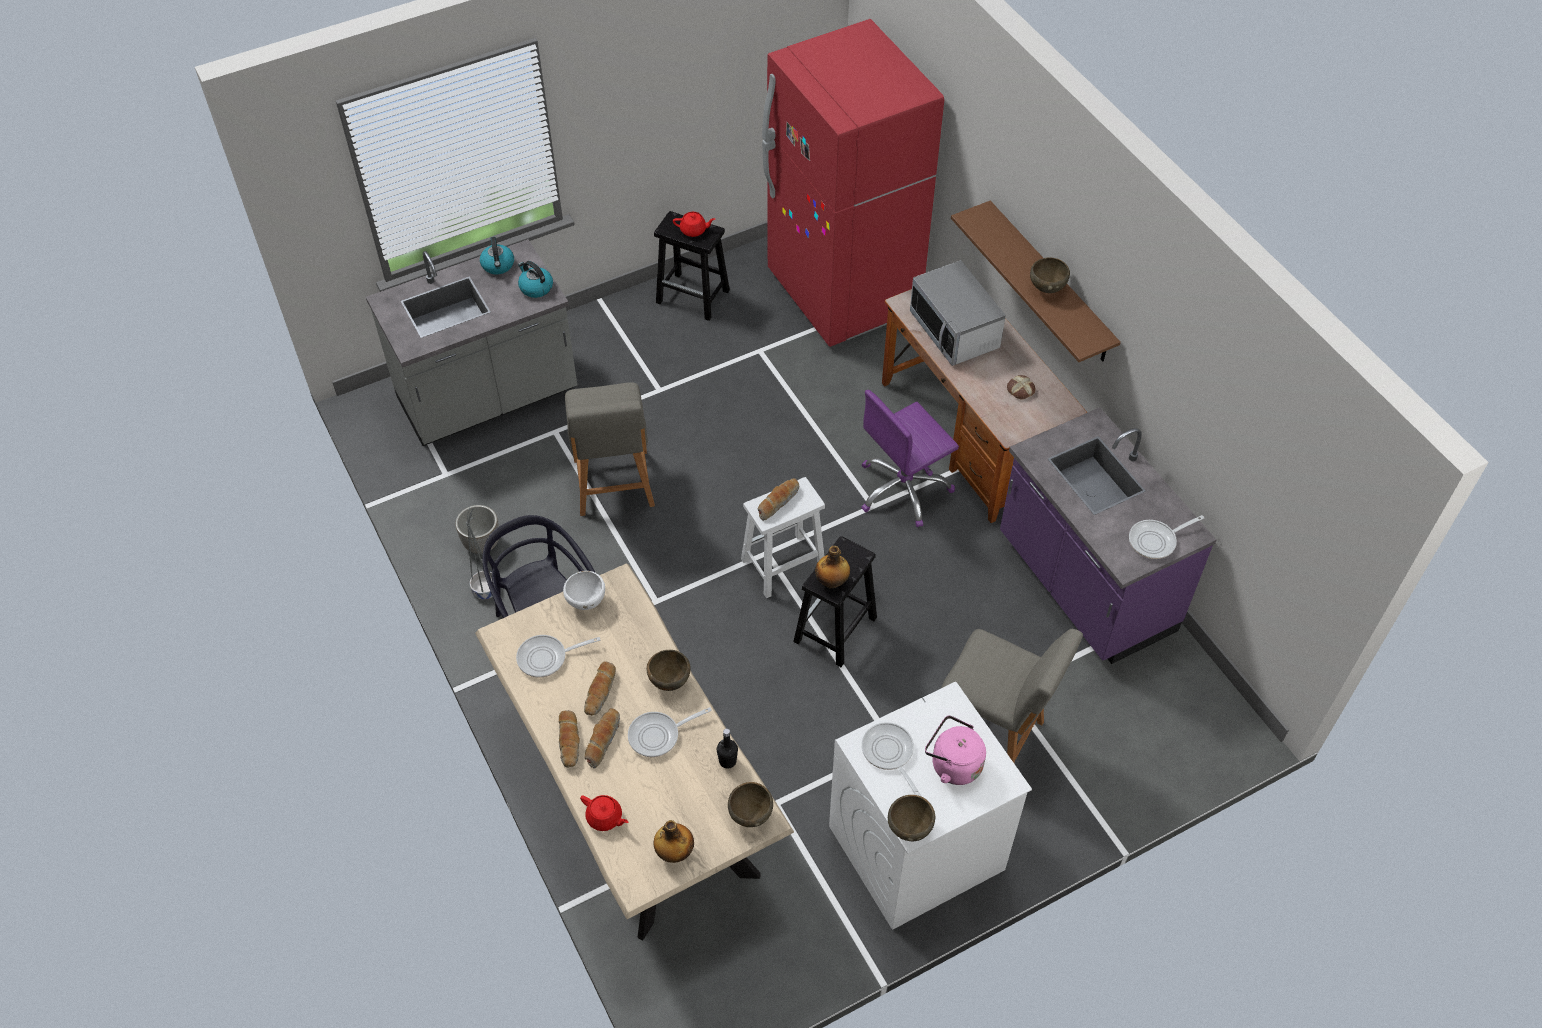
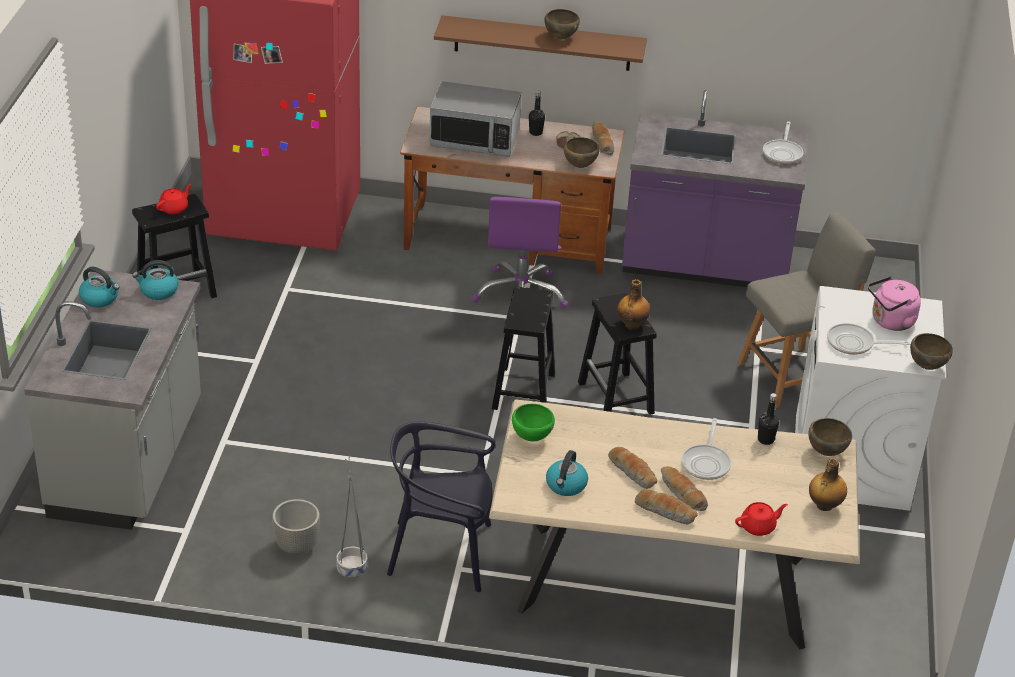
camera: 55 degrees left, 15 degrees down
frying pan [516,635,600,678] -> kettle [546,450,588,496]
white bowl [563,571,605,610] -> green bowl [512,404,555,441]
grey chair [565,382,655,516] -> none
brown bowl [647,650,691,691] -> brown bowl moved to [564,137,599,168]
white stool [741,477,825,598] -> black stool [492,286,555,410]
bread [758,478,799,521] -> bread moved to [592,122,614,155]
none -> black bottle [529,91,545,136]

